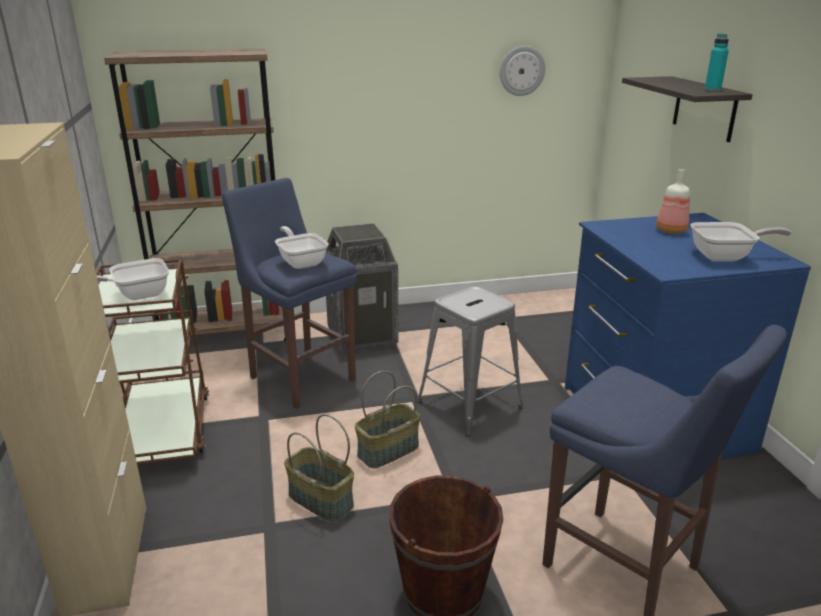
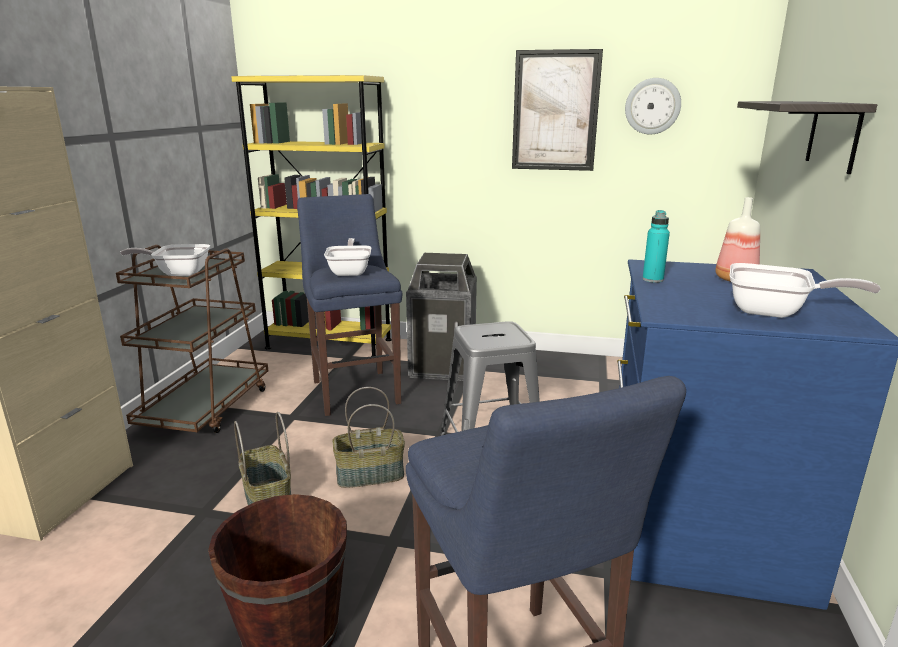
camera: 25 degrees right, 5 degrees down
brown bookcase [104,49,286,341] -> yellow bookcase [231,75,392,356]
turquoise bottle [705,33,729,91] -> turquoise bottle moved to [642,210,670,283]
none -> picture [512,49,603,171]

